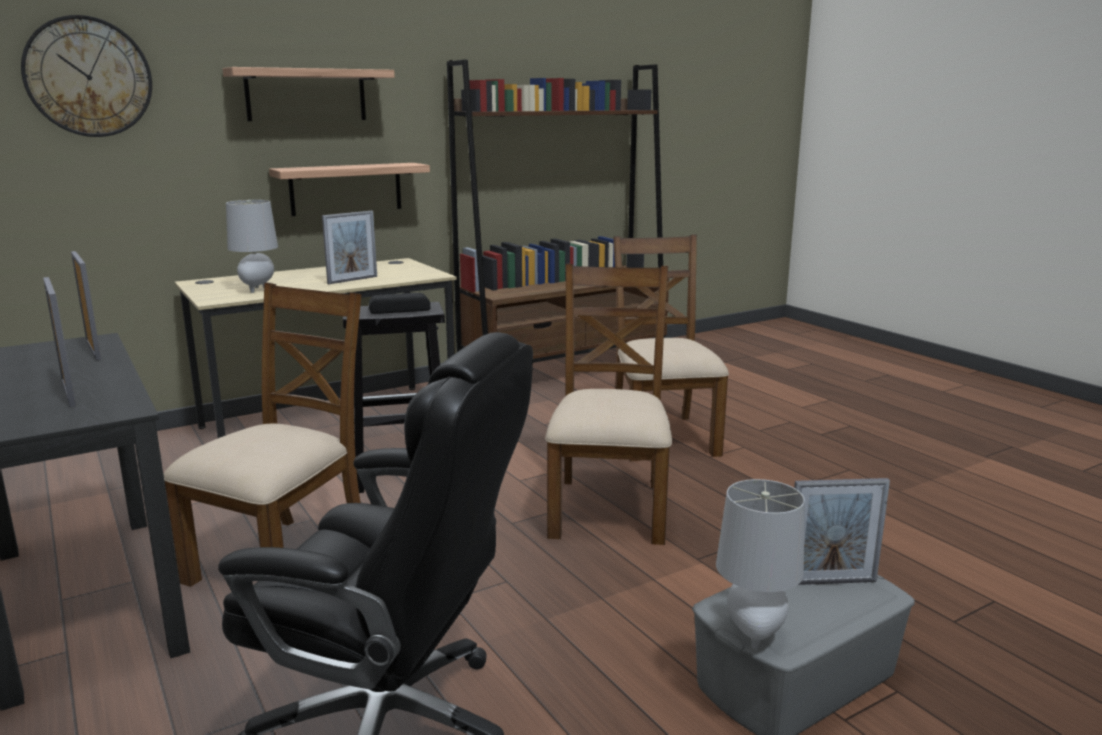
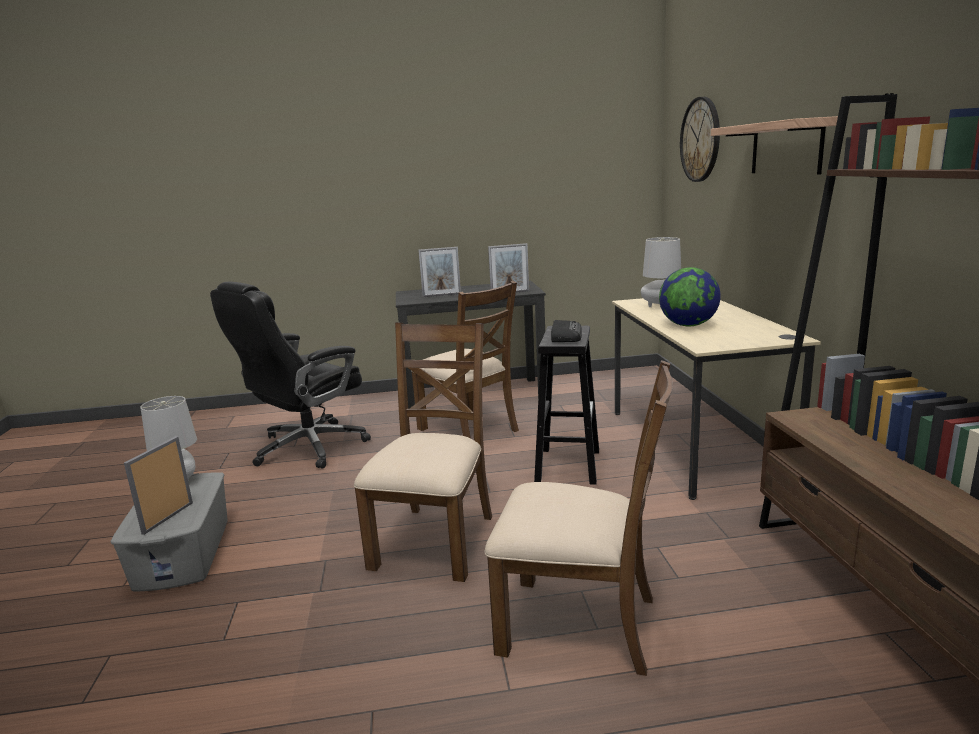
camera: 115 degrees right, 0 degrees up
shelf [269,163,430,216] -> none
picture frame [322,211,377,284] -> globe [659,267,721,326]
brown chair [545,264,672,545] -> brown chair turned 105 degrees counterclockwise [354,322,492,582]

